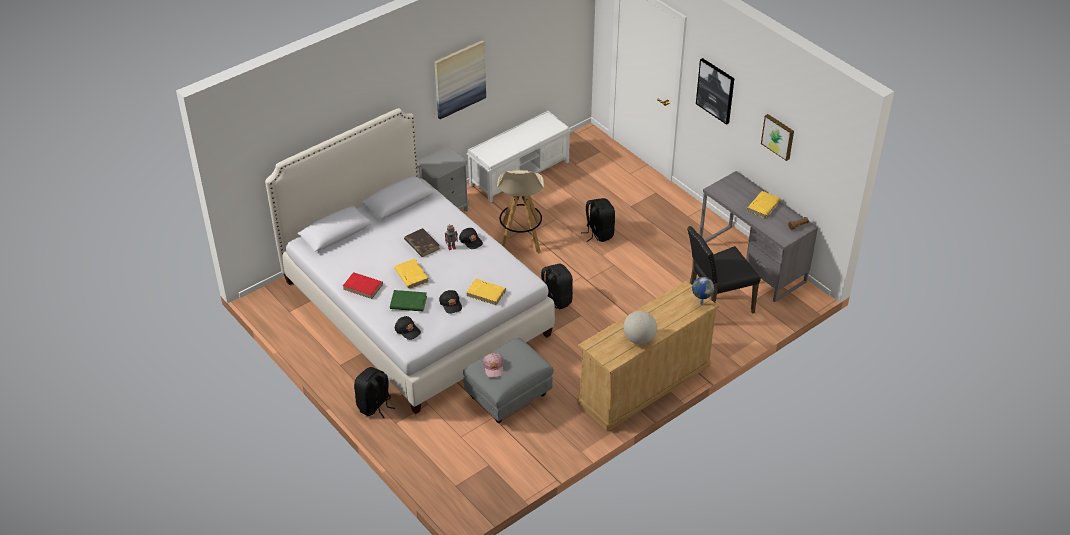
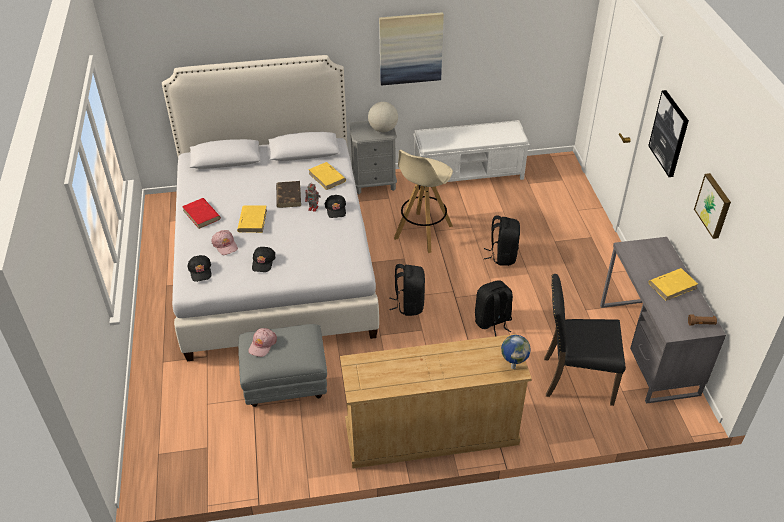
camera: 30 degrees right, 0 degrees up
black backpack [354,367,395,418] -> black backpack moved to [475,281,513,336]
green book [390,290,427,311] -> pink cap [211,230,238,255]
yellow book [466,279,506,305] -> yellow book moved to [308,162,346,190]
globe [623,311,657,345] -> globe moved to [368,102,398,132]

